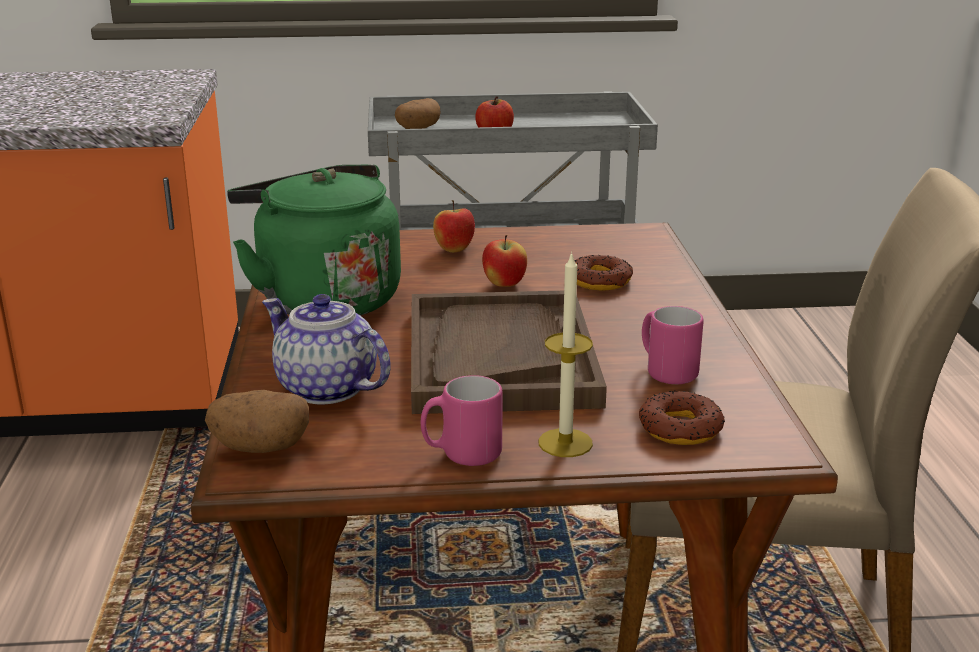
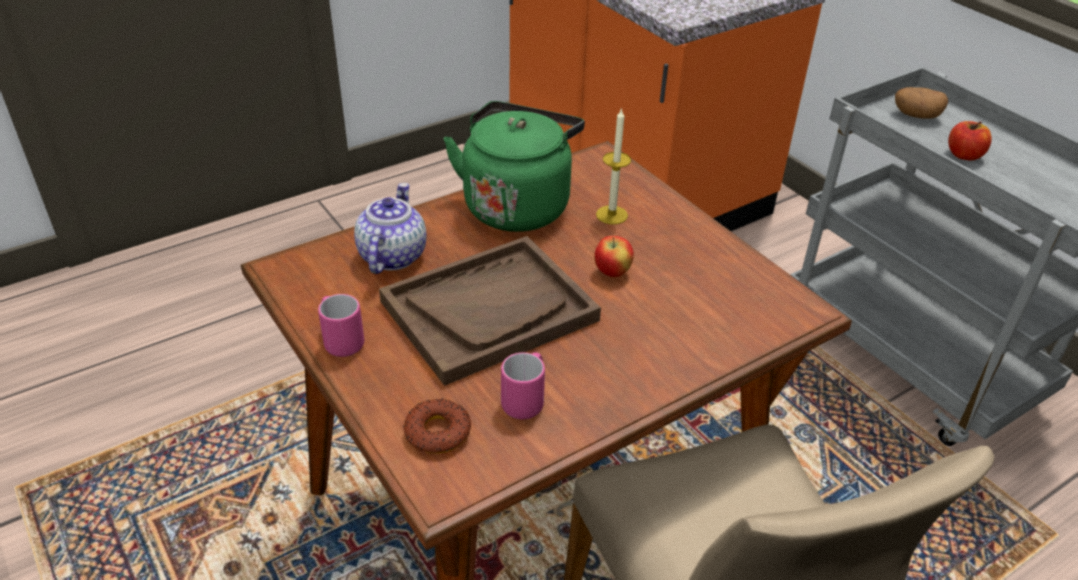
camera: 60 degrees right, 15 degrees up
potato [205,390,309,453] -> none
apple [433,200,475,252] -> none
candle [538,251,593,457] -> candle moved to [596,108,631,225]
donut [574,255,633,291] -> none

